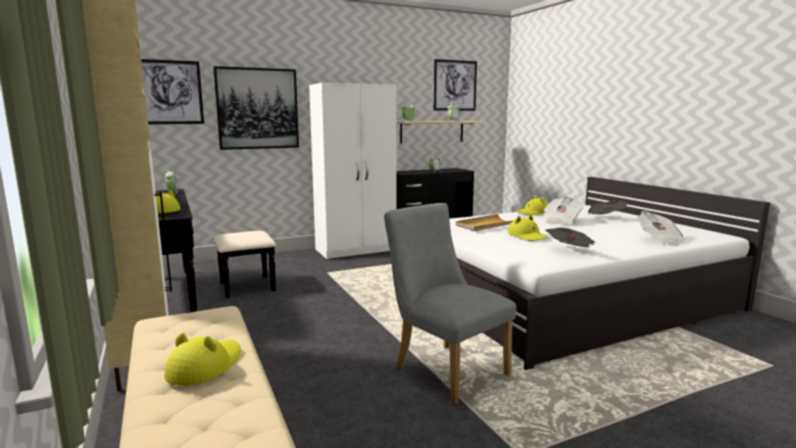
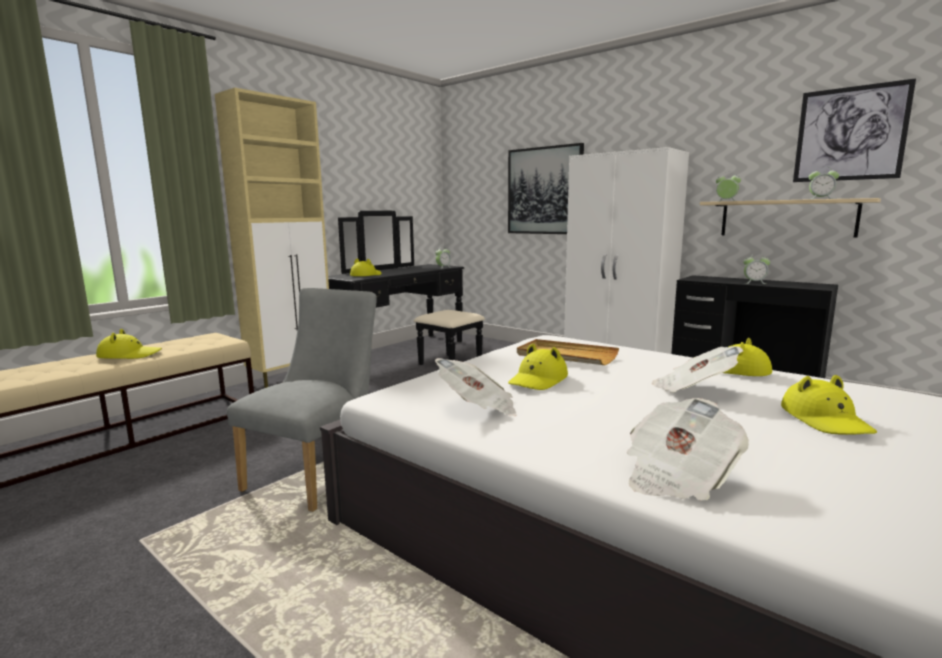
camera: 65 degrees right, 0 degrees up
picture [141,59,204,124] -> none
newspaper [588,200,627,215] -> yellow hat [781,375,877,435]

